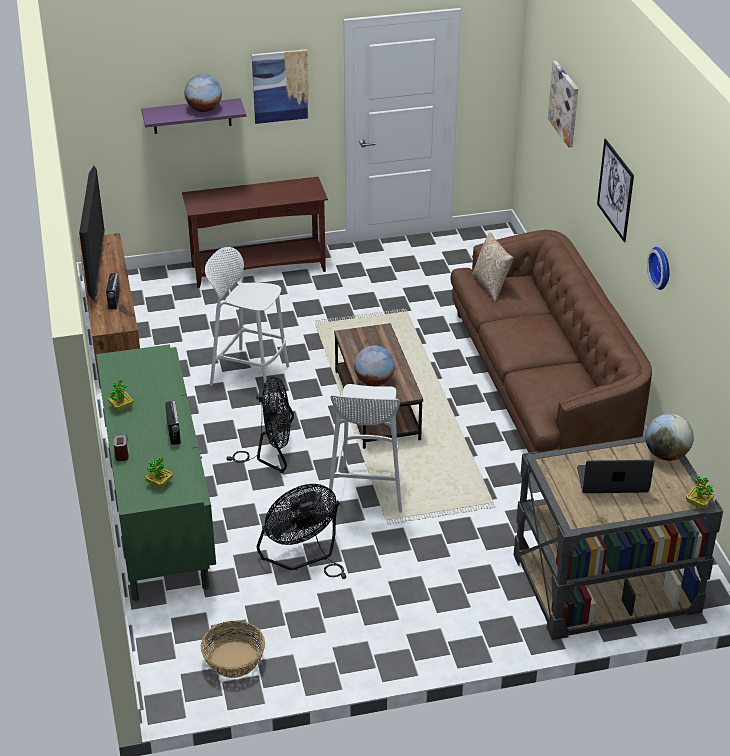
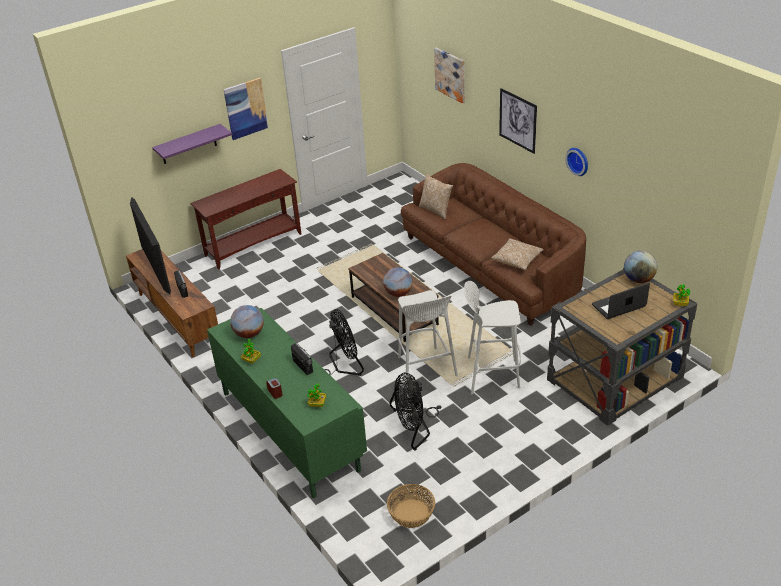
camera: 20 degrees left, 0 degrees up
globe [185,74,222,112] -> globe moved to [230,305,264,338]
white stool [205,247,289,395] -> white stool moved to [464,281,521,394]
black fan [257,484,346,579] -> black fan turned 60 degrees counterclockwise [390,372,442,451]
none -> pillow [491,238,544,270]

